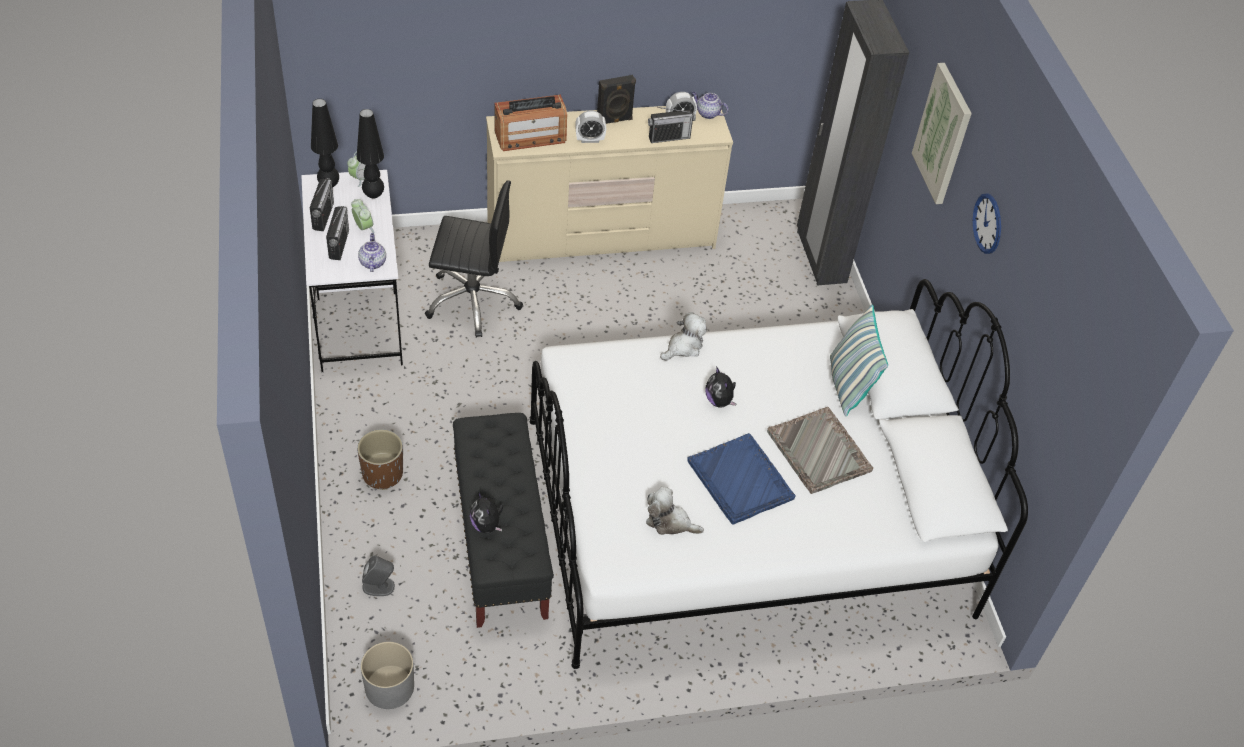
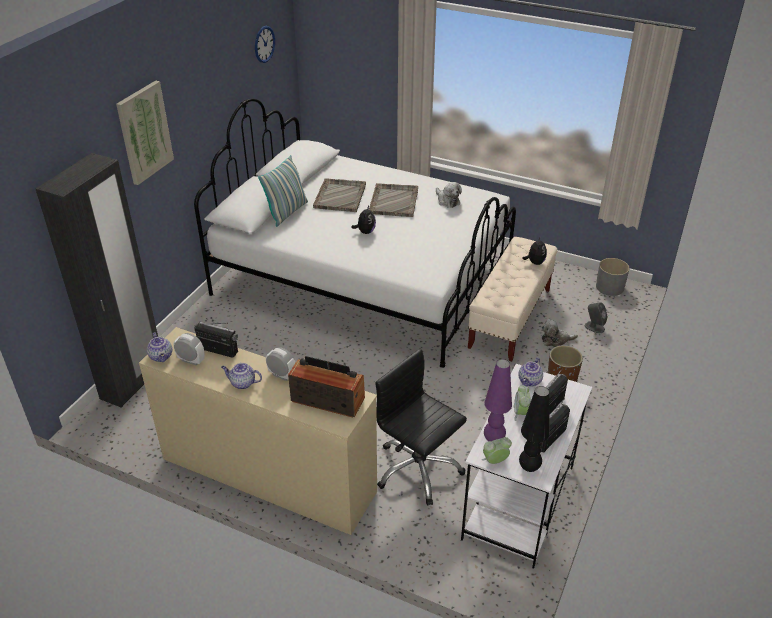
camera: 140 degrees left, 10 degrees down
black table lamp [357,109,384,199] -> purple table lamp [484,359,512,441]
black bench [453,413,554,628] -> beige bench [468,237,558,362]
black speaker [597,75,636,124] -> teapot [221,363,262,389]
plush toy [660,312,707,361] -> plush toy moved to [542,319,578,347]
blue tray [687,433,796,525] -> grey tray [369,183,418,217]
wall clock [973,194,1001,254] -> wall clock moved to [255,26,275,63]

